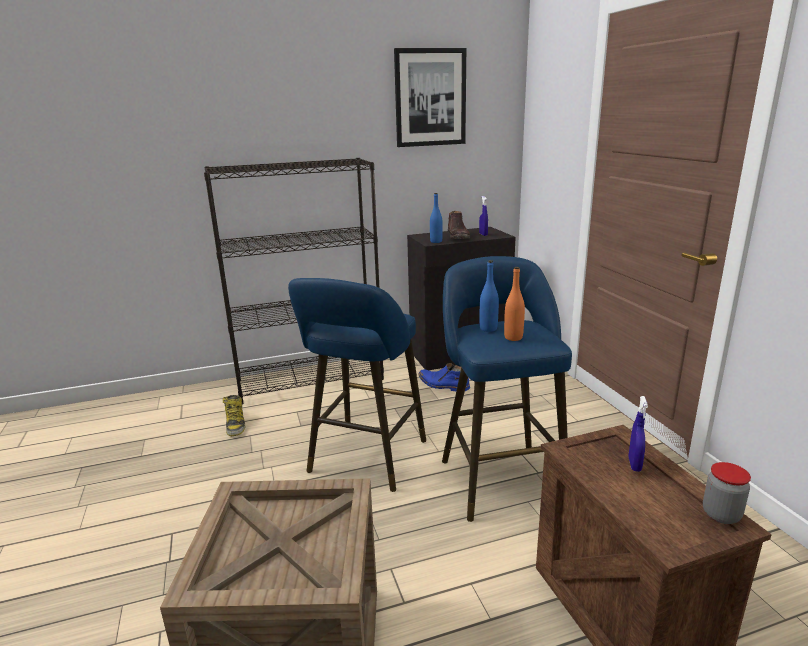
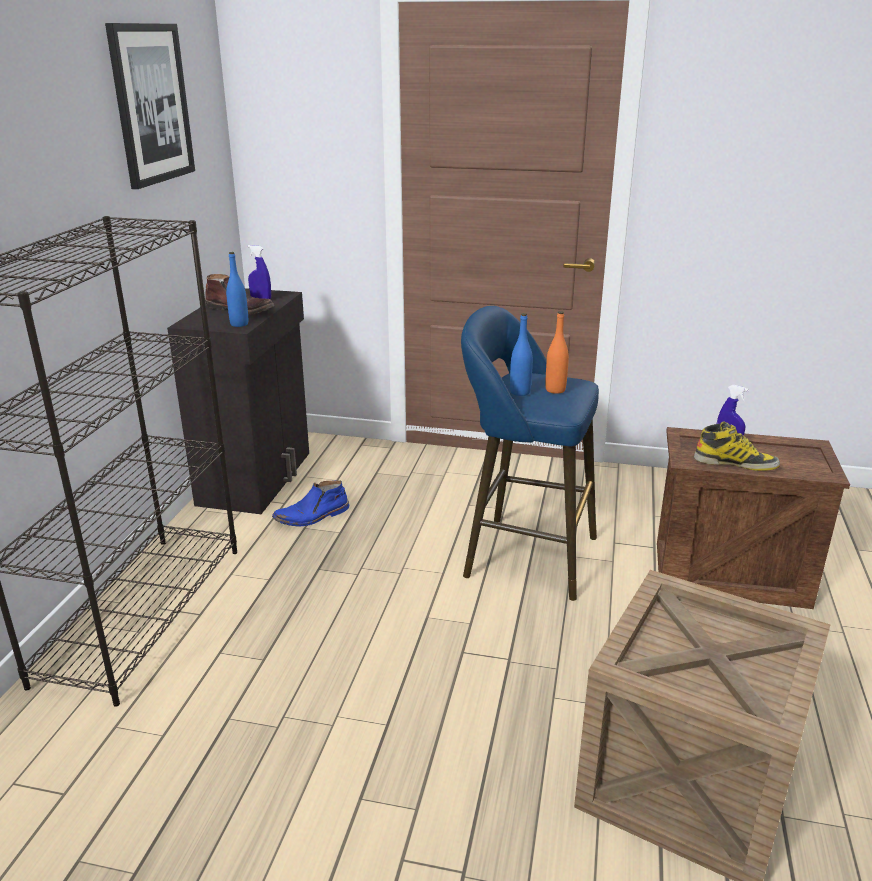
camera: 60 degrees left, 5 degrees up
boot [223,395,245,436] -> boot moved to [694,421,780,471]
blue stool [288,278,426,492] -> none
jar [703,462,751,524] -> none

